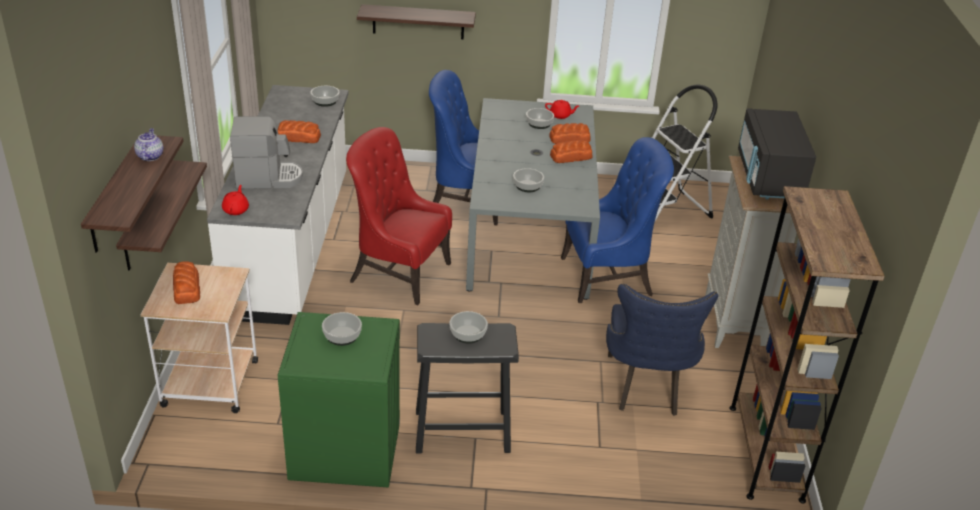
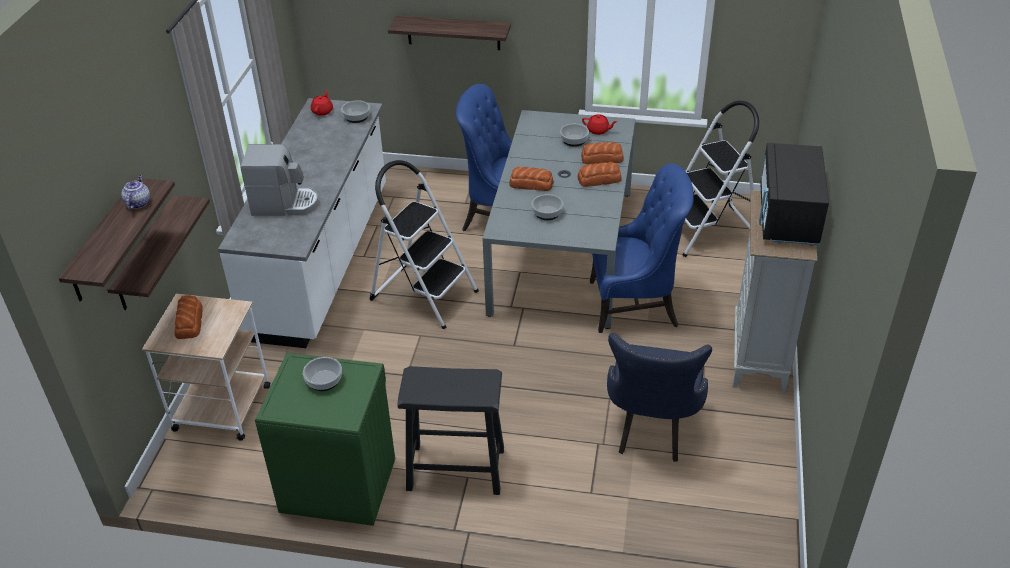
camera: 10 degrees right, 5 degrees up
red teapot [222,185,249,215] -> red teapot moved to [311,90,333,116]
bread [278,120,321,143] -> bread moved to [510,167,553,191]
red chair [346,127,452,305] -> step ladder [370,160,479,329]
bowl [449,311,488,343] -> none
brown bookcase [729,186,885,503] -> none

